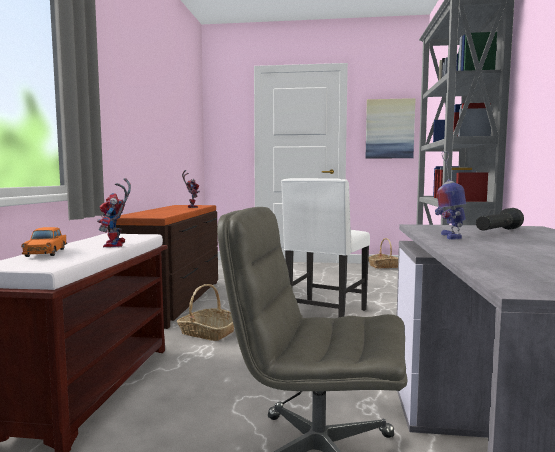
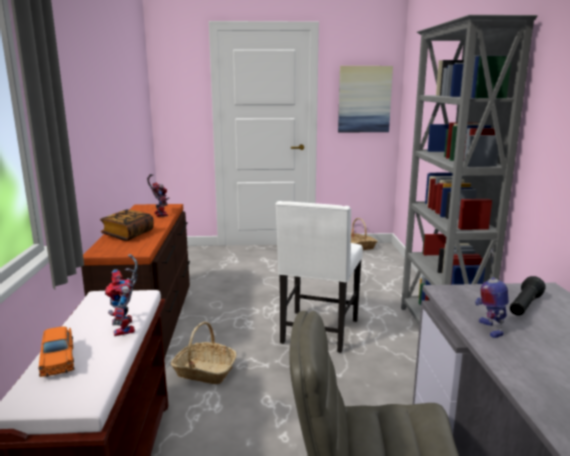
camera: 10 degrees left, 10 degrees up
none -> book [100,209,154,241]

